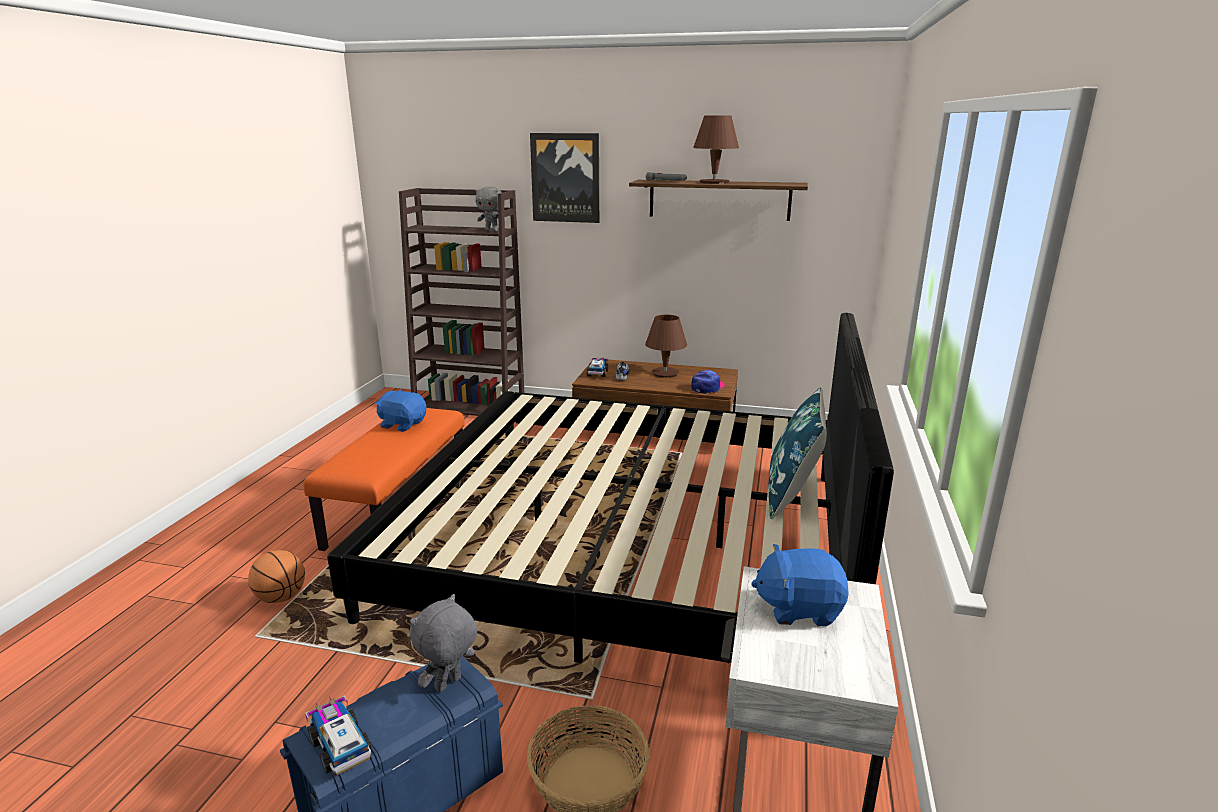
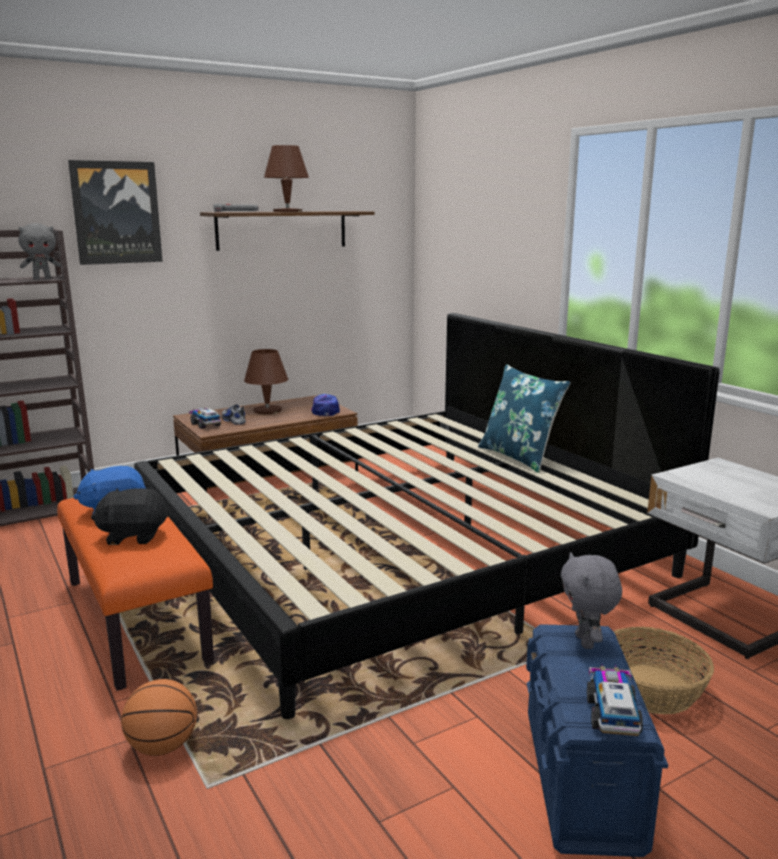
camera: 45 degrees left, 5 degrees down
toy truck [305,695,372,775] -> toy truck turned 90 degrees clockwise [587,664,643,736]
blue plush toy [751,544,849,626] -> none
none -> black plush toy [91,488,168,545]

